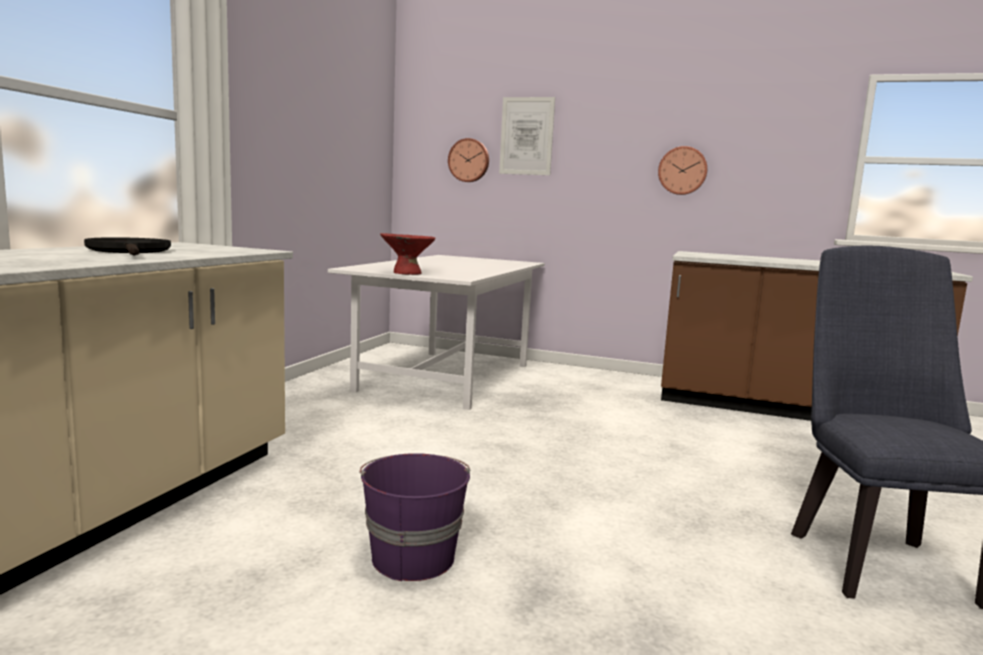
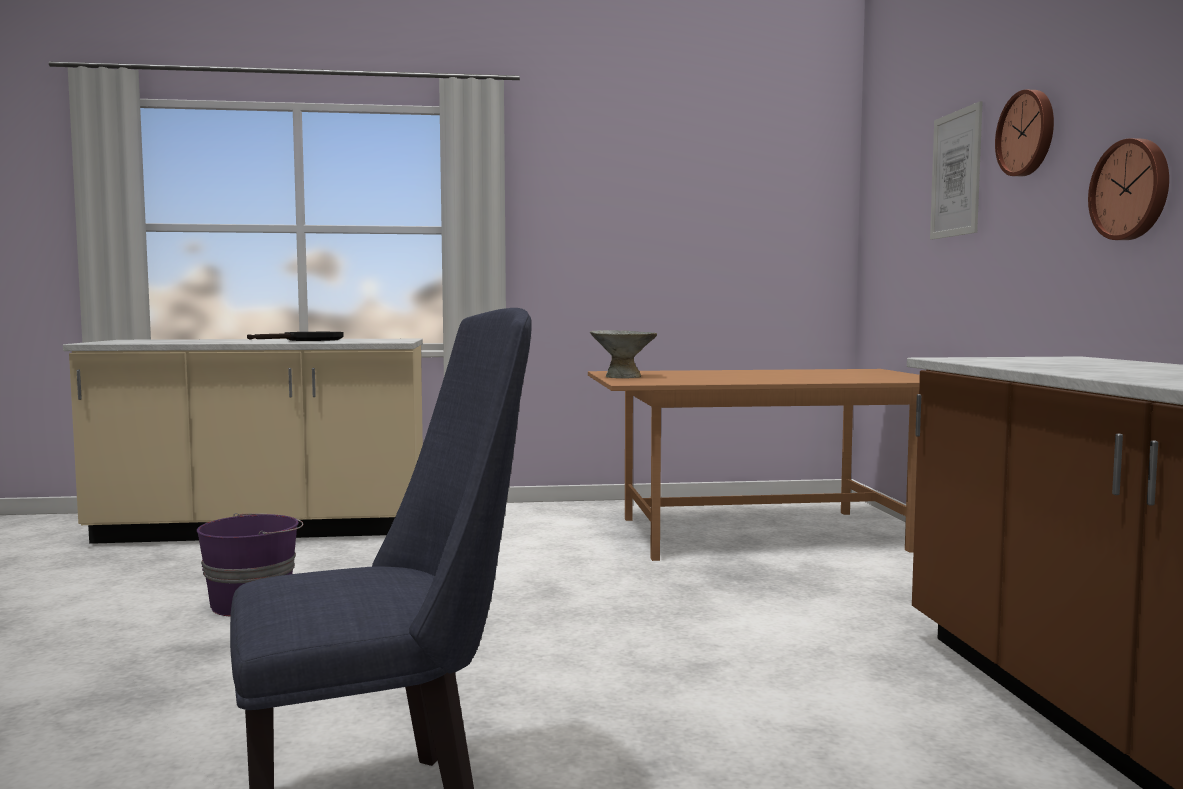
camera: 65 degrees right, 5 degrees down
white dining table [328,255,545,410] -> brown dining table [588,369,920,561]
red bowl [380,233,436,275] -> grey bowl [590,330,657,378]
wall clock [448,138,489,182] -> wall clock moved to [995,90,1054,176]

